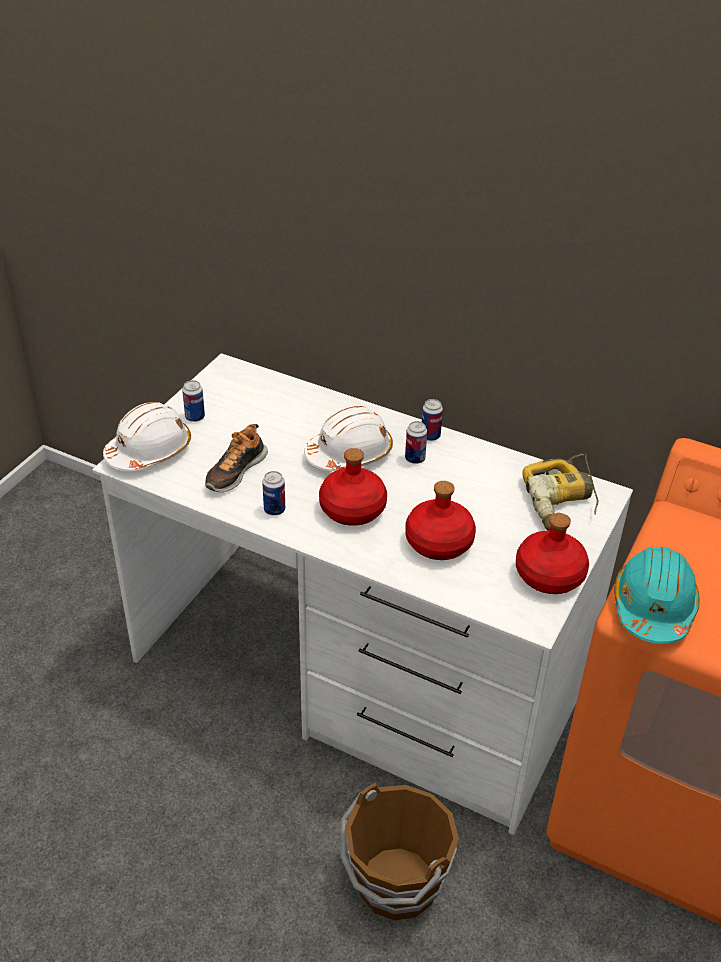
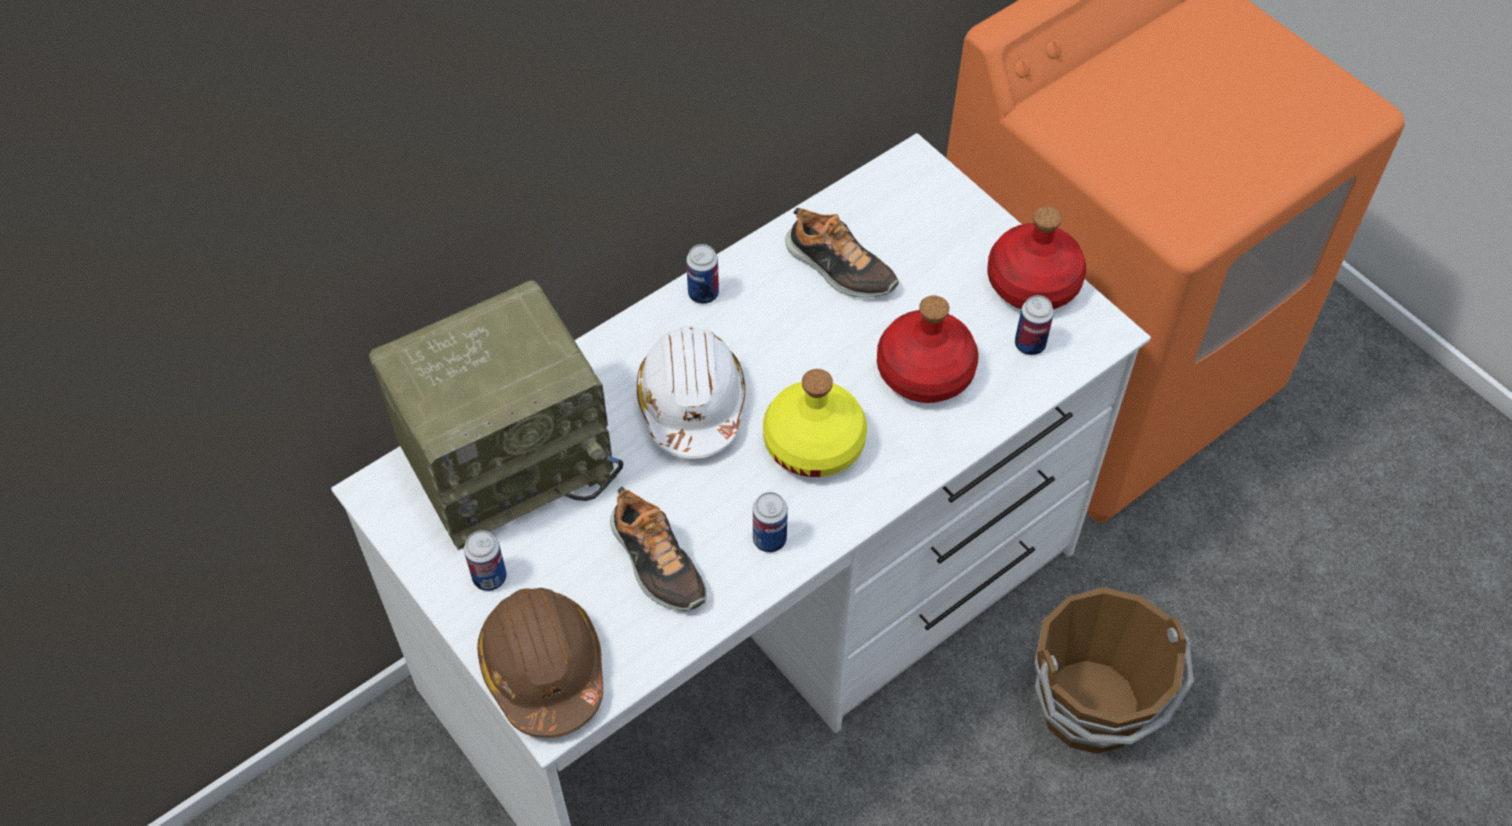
camera: 65 degrees left, 15 degrees up
white hard hat [103,402,191,471] -> brown hard hat [477,588,603,738]
red bottle [319,448,387,526] -> yellow bottle [763,369,867,477]
can [405,421,427,464] -> can moved to [1015,295,1054,355]
power drill [523,453,598,531] -> none
turquoise hard hat [614,547,700,644] -> none
none -> radio [369,280,623,550]
none -> shoe [785,208,899,298]

